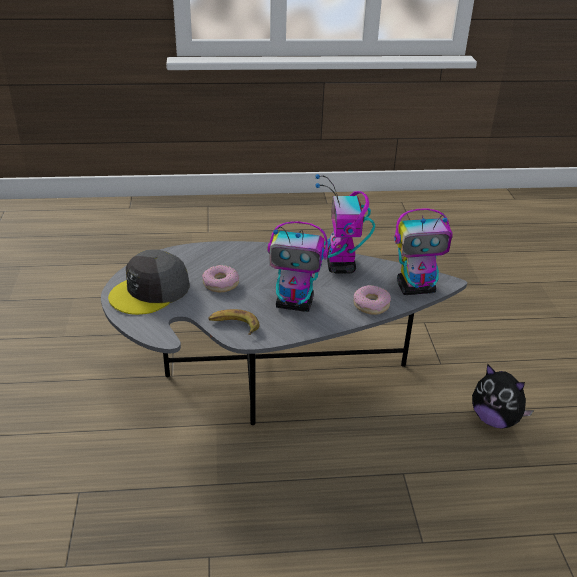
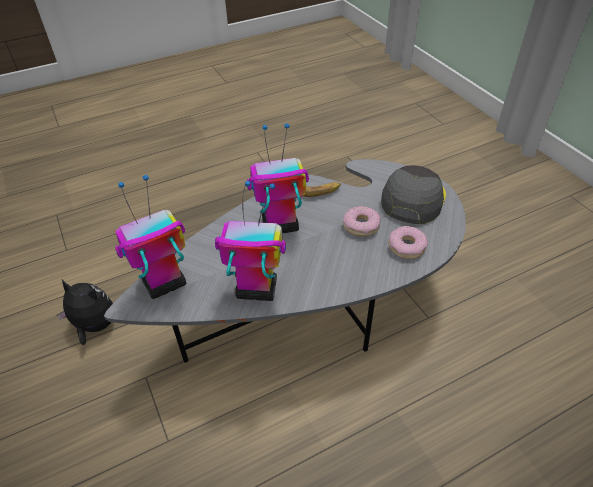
camera: 160 degrees right, 10 degrees up
toy robot [315,174,376,274] -> toy robot turned 60 degrees counterclockwise [215,181,286,301]
donut [354,285,391,315] -> donut moved to [388,226,428,259]

